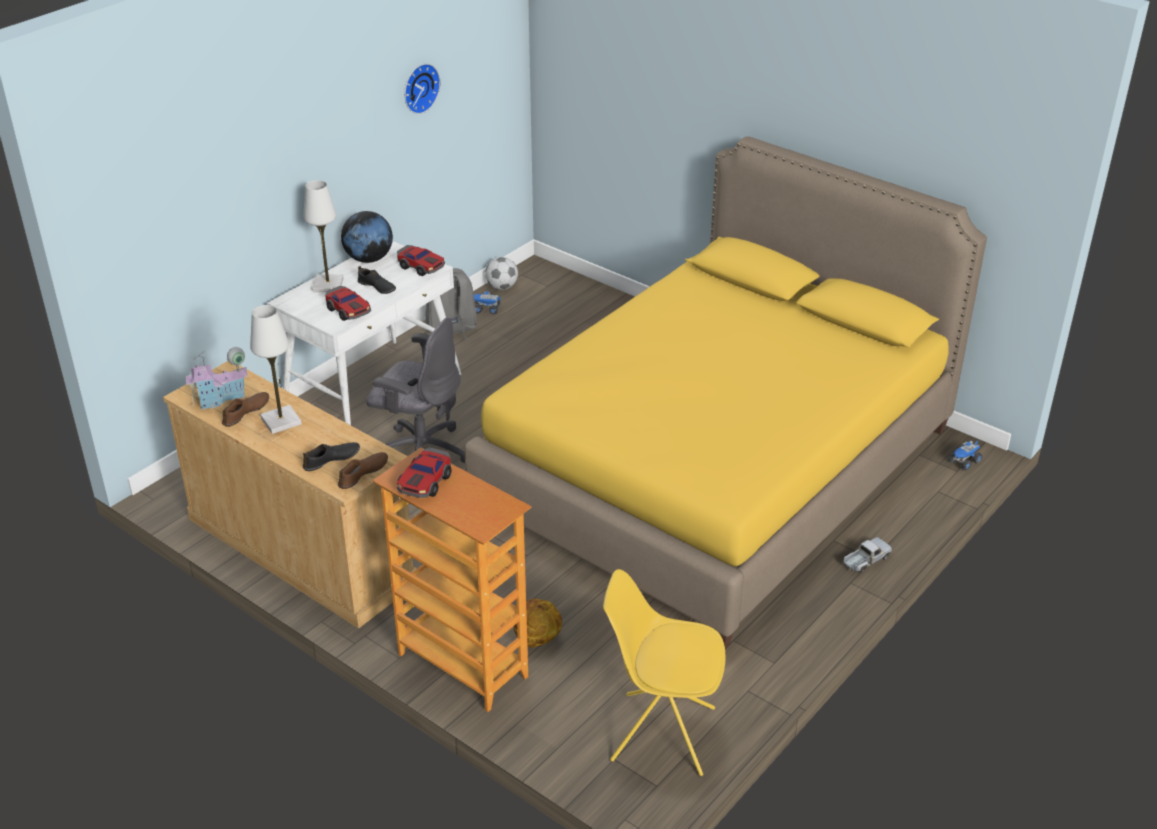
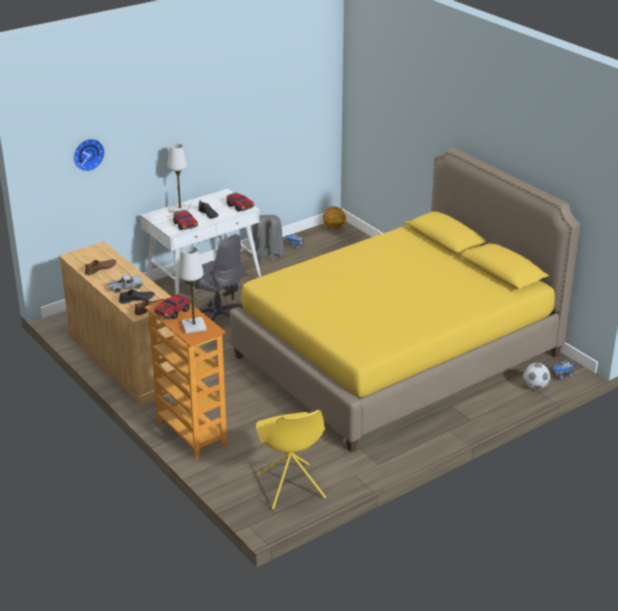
camera: 15 degrees right, 5 degrees down
toy house [185,347,248,410] -> none
white table lamp [250,305,302,434] -> white table lamp moved to [178,246,207,333]
globe [341,211,393,263] -> none
wall clock [404,63,440,114] -> wall clock moved to [73,139,105,172]
football [485,257,518,290] -> football moved to [523,363,550,389]
basketball [513,599,562,648] -> basketball moved to [323,206,346,229]
yellow chair [603,569,725,776] -> yellow chair turned 135 degrees counterclockwise [256,410,326,510]
toy truck [843,537,892,573] -> toy truck moved to [108,275,143,293]

